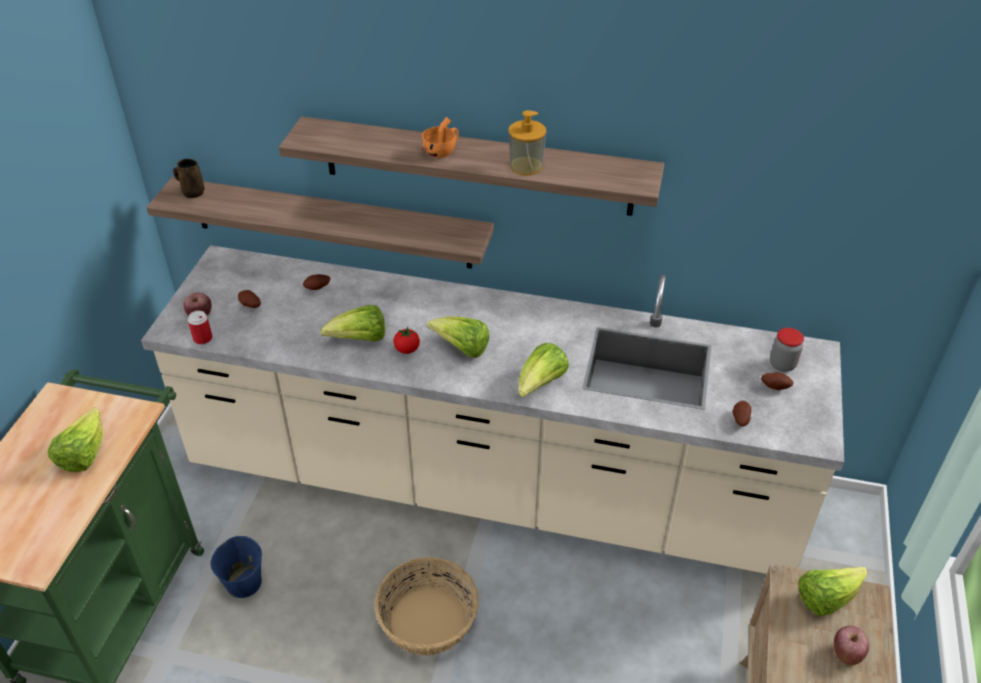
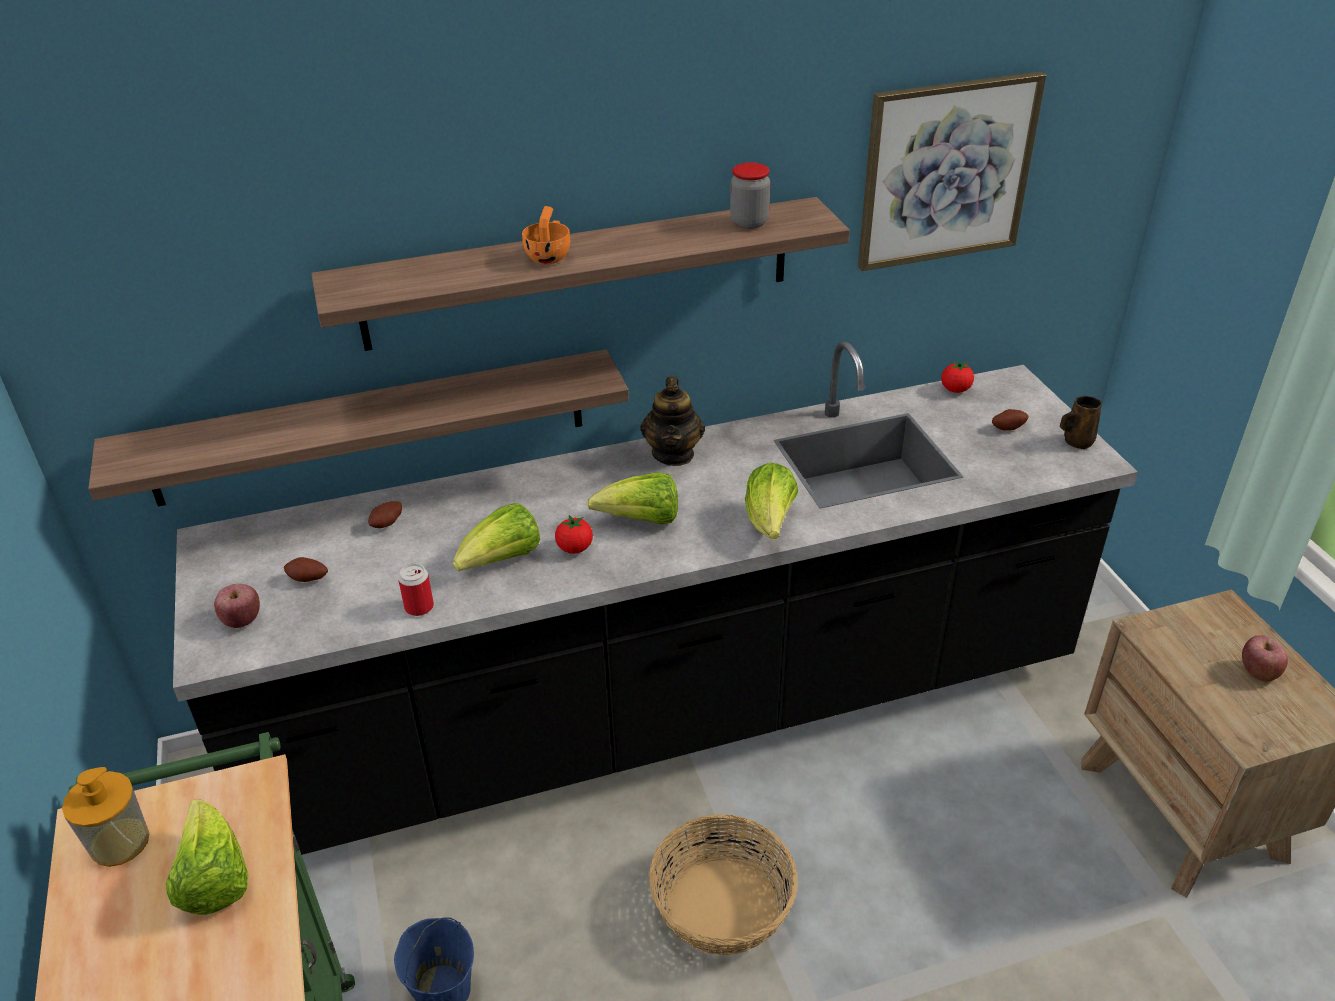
camera: 30 degrees left, 5 degrees down
beige counter [141,245,844,574] -> black counter [173,341,1138,855]
brown mug [173,159,204,198] -> brown mug moved to [1060,396,1102,449]
can [188,310,213,345] -> can moved to [398,564,434,616]
soap dispenser [508,110,546,176] -> soap dispenser moved to [62,767,150,867]
potato [732,401,751,426] -> none
jar [770,328,804,372] -> jar moved to [730,162,770,229]
lettuce [799,566,868,616] -> none
none -> teapot [640,376,705,466]
none -> picture [858,72,1046,271]
none -> tomato [941,360,974,393]

